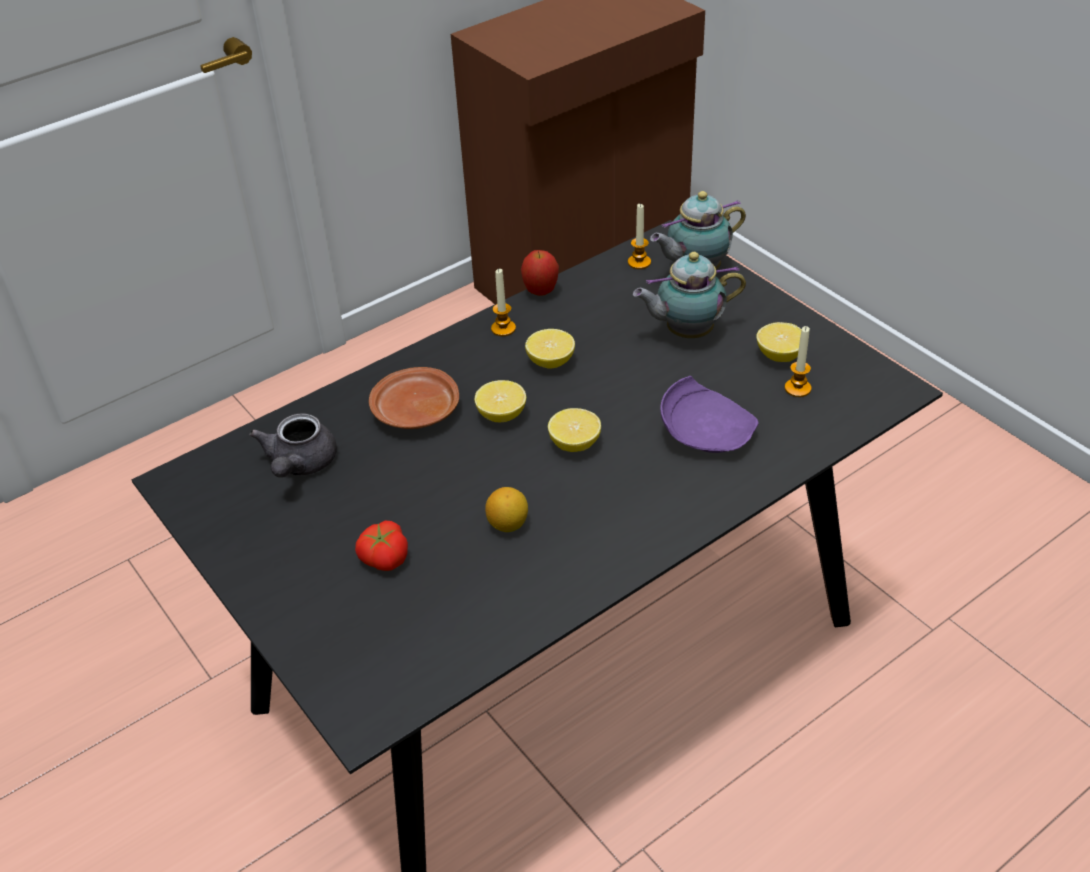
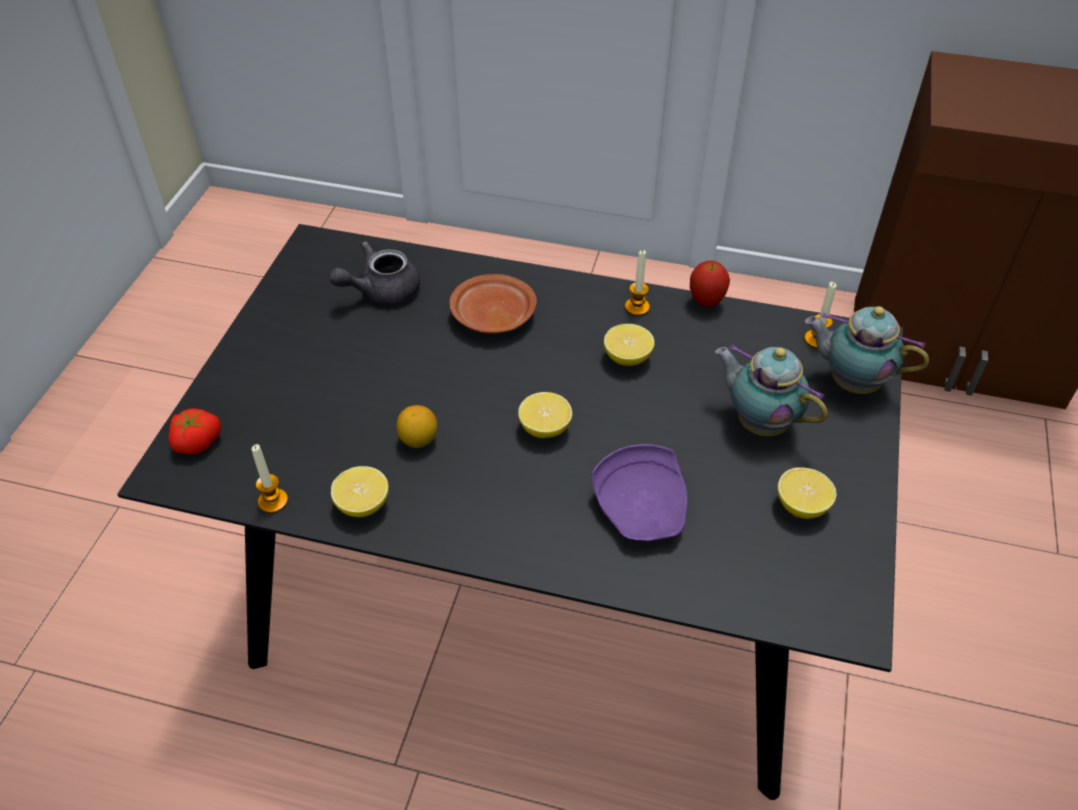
camera: 50 degrees right, 5 degrees up
tomato [355,521,408,571] -> tomato moved to [168,408,221,455]
lemon [475,380,526,422] -> lemon moved to [331,466,389,517]
candle [785,326,811,397] -> candle moved to [252,444,288,513]

